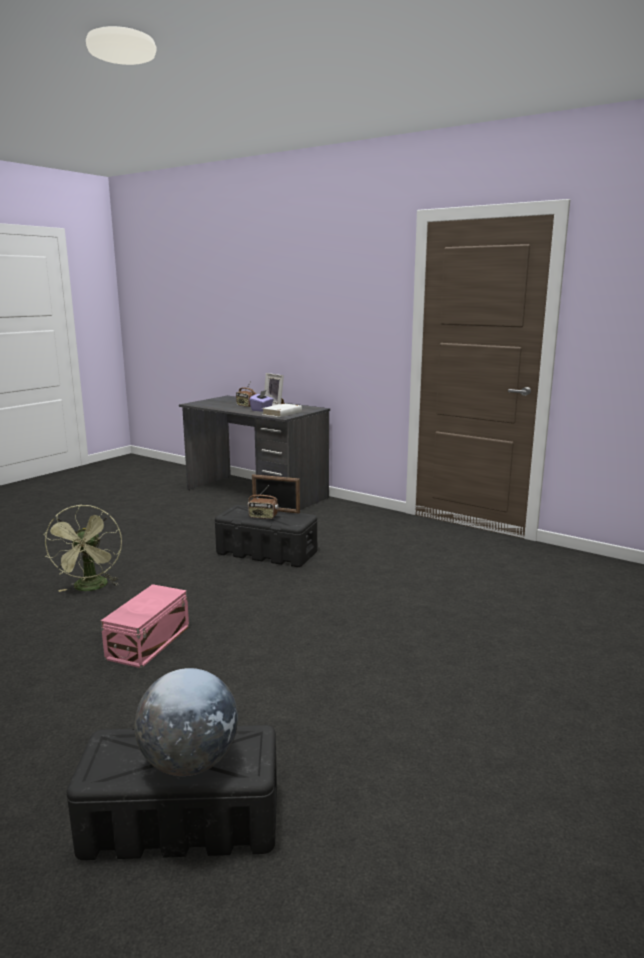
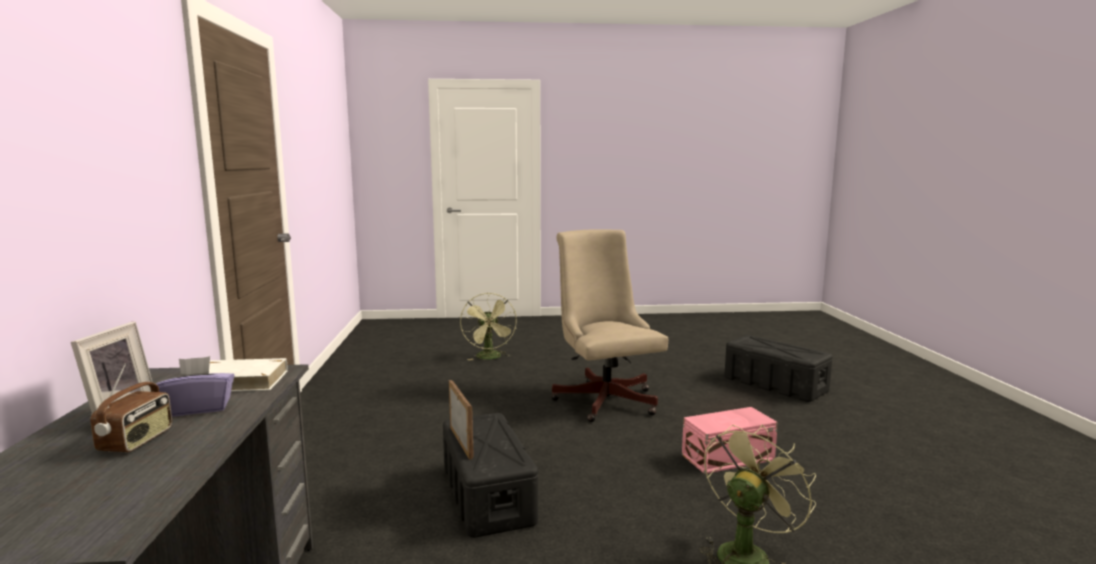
camera: 130 degrees left, 5 degrees down
globe [135,668,238,776] -> none
radio [248,486,279,519] -> none
none -> green fan [460,293,517,360]
none -> beige office chair [551,229,668,422]

